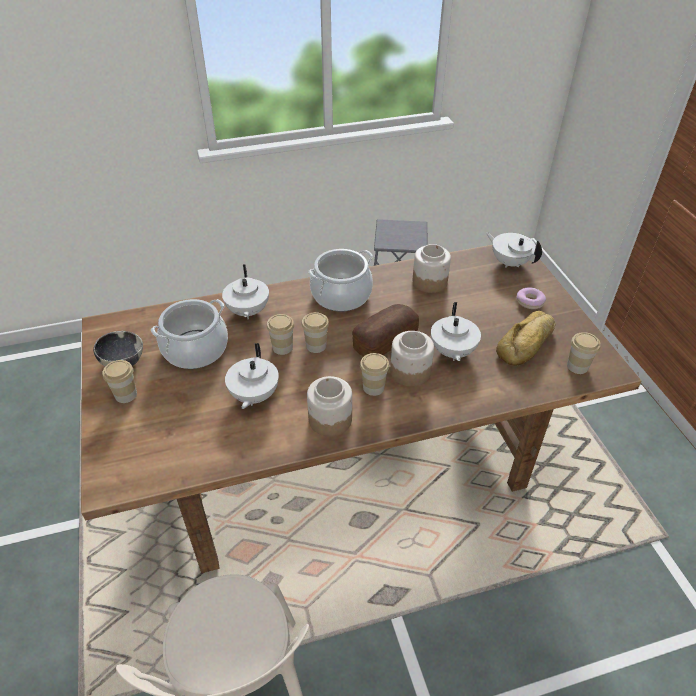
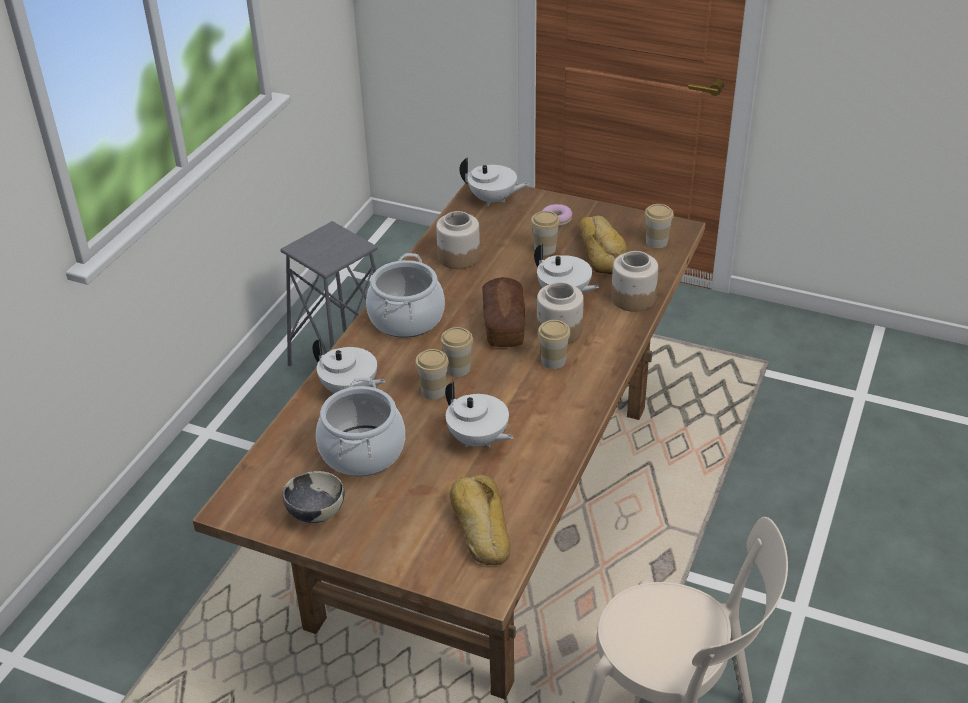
camera: 50 degrees left, 5 degrees down
cup [102,360,137,403] -> cup moved to [531,211,560,255]
jar [307,376,352,437] -> jar moved to [611,251,658,312]
white teapot [486,232,542,268] -> white teapot turned 150 degrees counterclockwise [459,157,529,206]
none -> bread [450,475,510,565]

